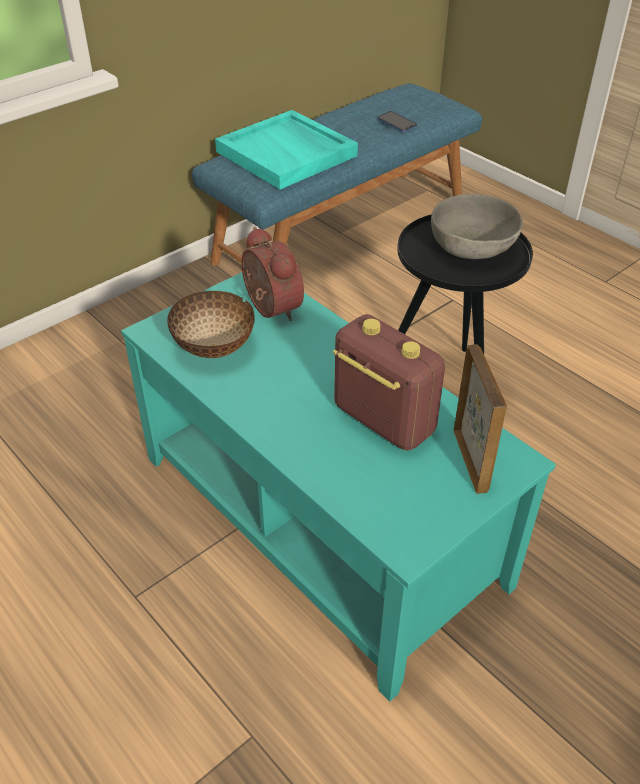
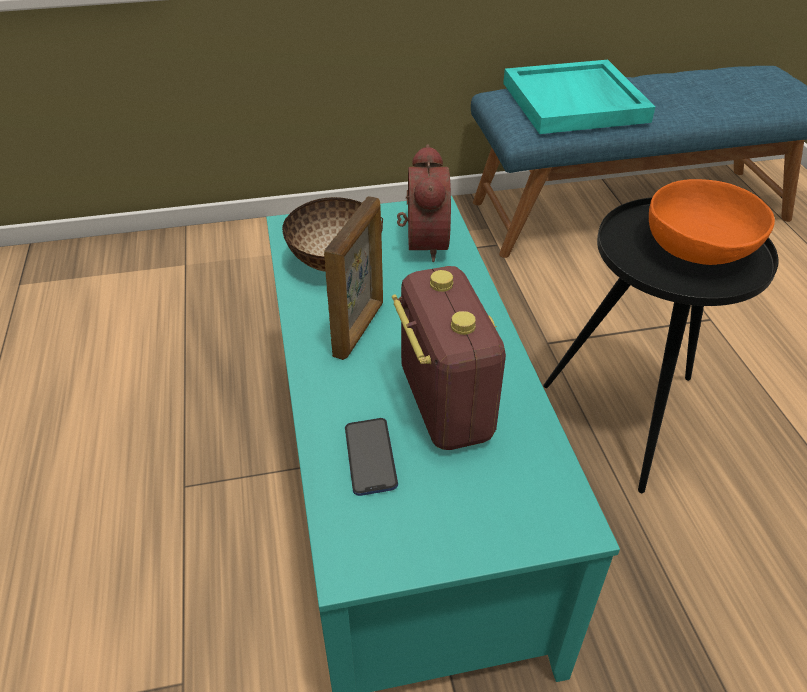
camera: 30 degrees right, 0 degrees up
phone [378,111,417,132] -> phone moved to [345,418,398,496]
grey bowl [431,194,523,259] -> orange bowl [649,179,775,265]
picture frame [454,344,507,494] -> picture frame moved to [324,196,383,360]

